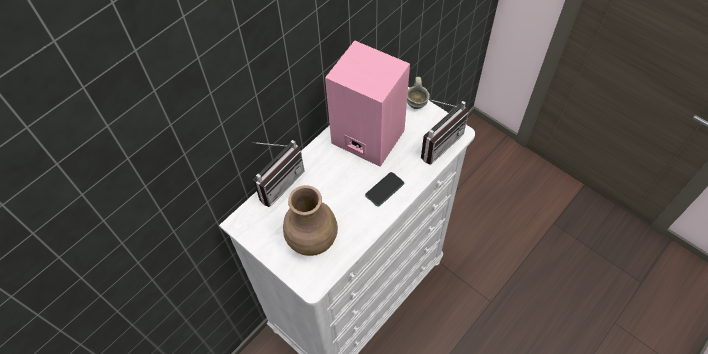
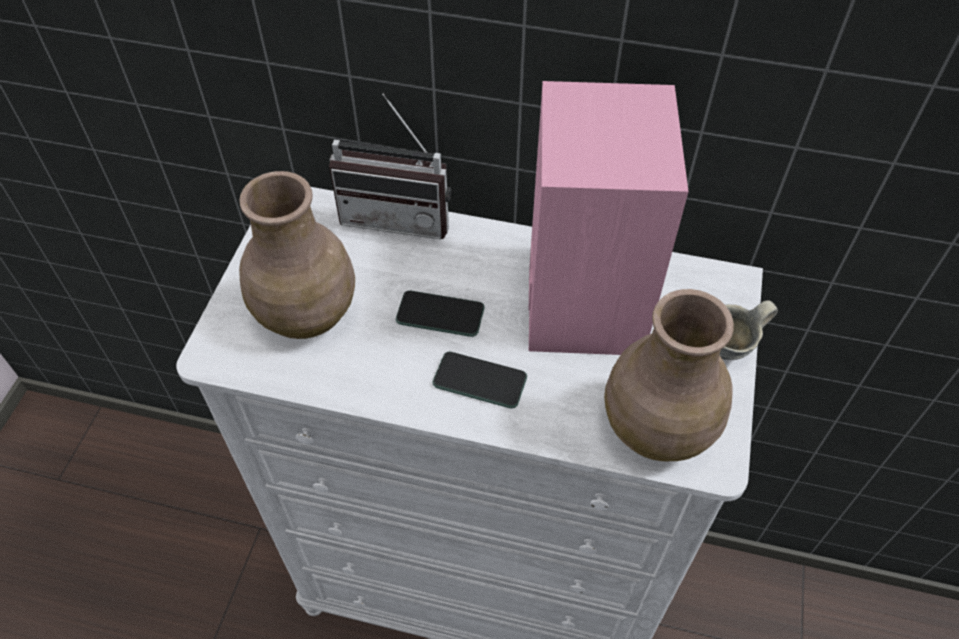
camera: 60 degrees right, 5 degrees down
radio [421,99,469,164] -> brown vase [604,289,734,461]
none -> phone [396,290,485,337]

